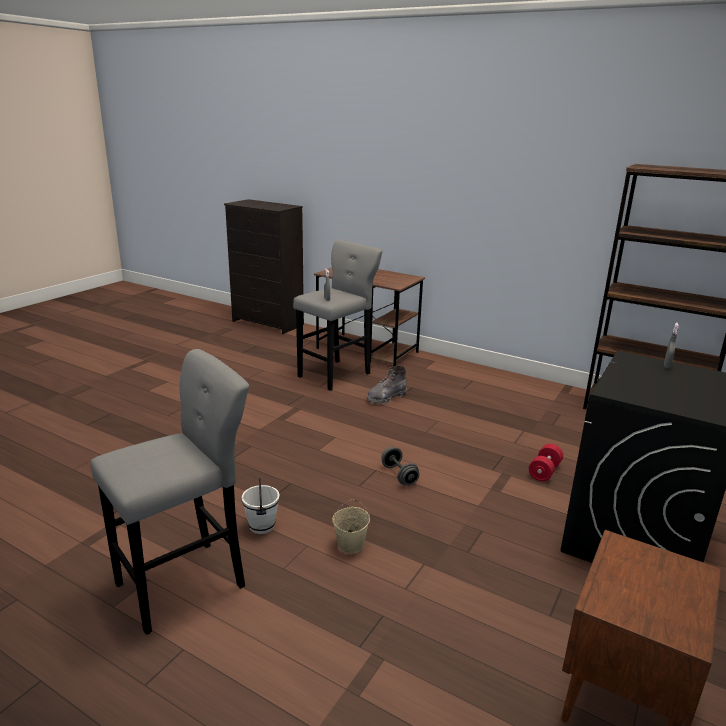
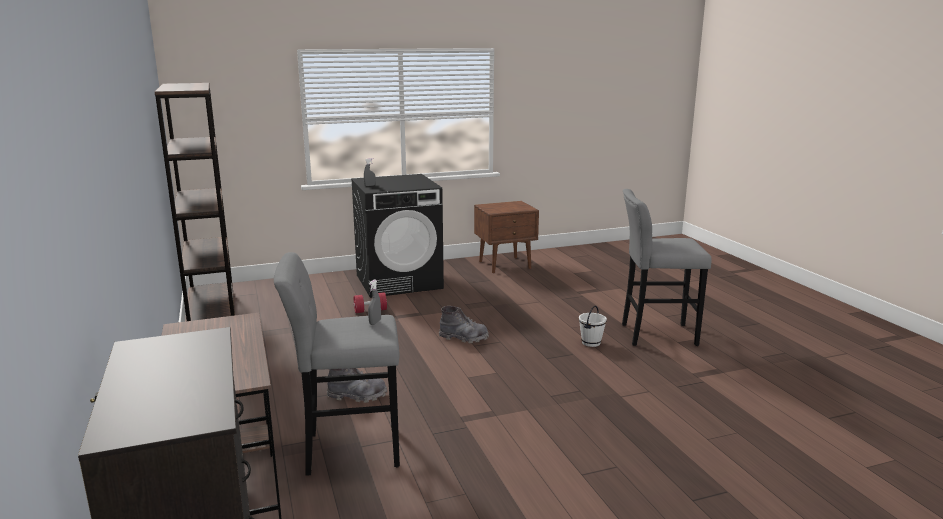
camera: 140 degrees left, 5 degrees down
beige bucket [332,499,370,554] -> none
grey dumbbell [382,447,419,485] -> grey boot [439,306,489,343]

